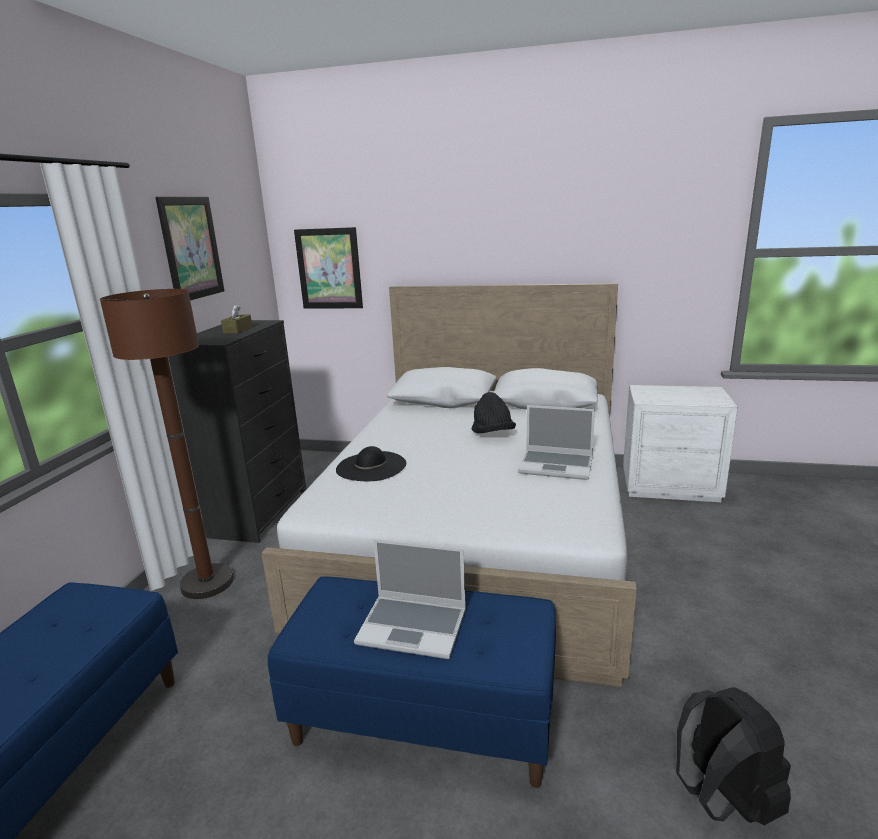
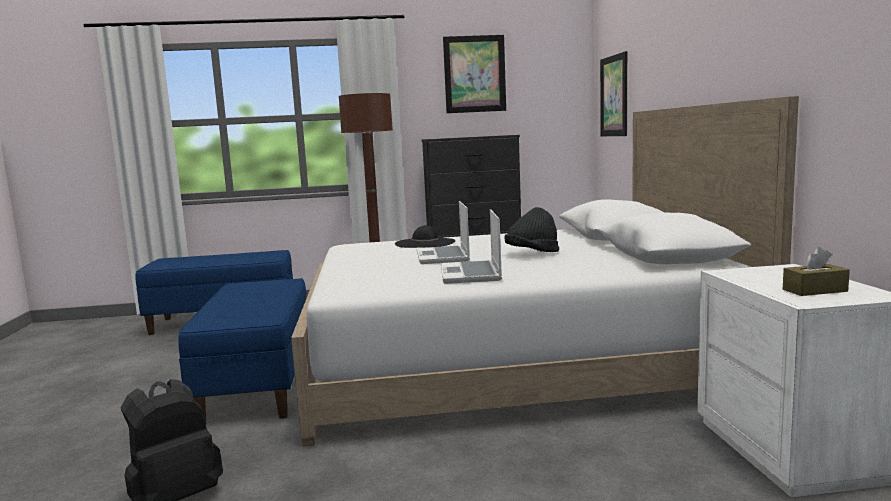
camera: 70 degrees right, 10 degrees down
brown tissue box [221,305,252,334] -> brown tissue box moved to [783,247,850,296]
laptop [354,539,466,659] -> laptop moved to [417,201,470,264]

